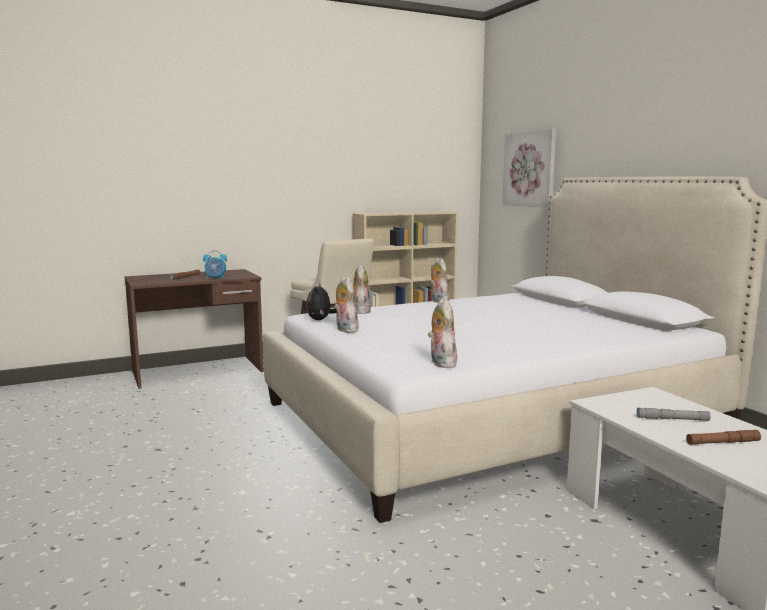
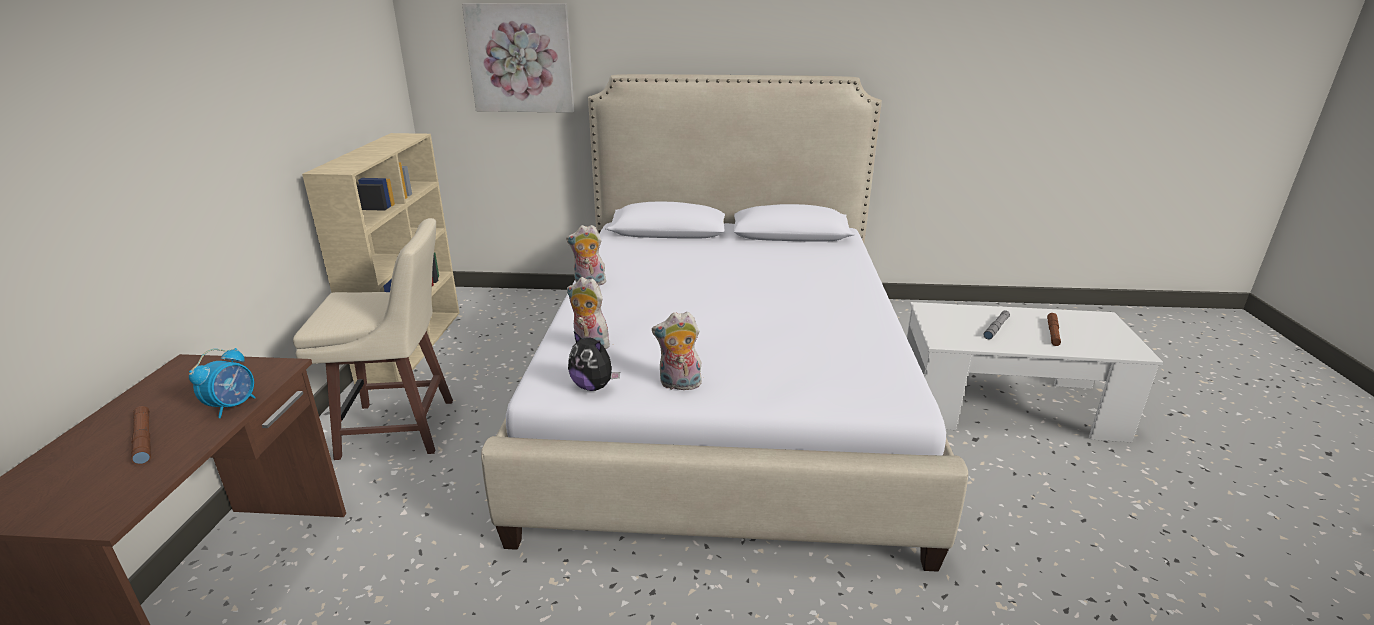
camera: 60 degrees left, 15 degrees up
plush toy [428,299,457,368] -> none

